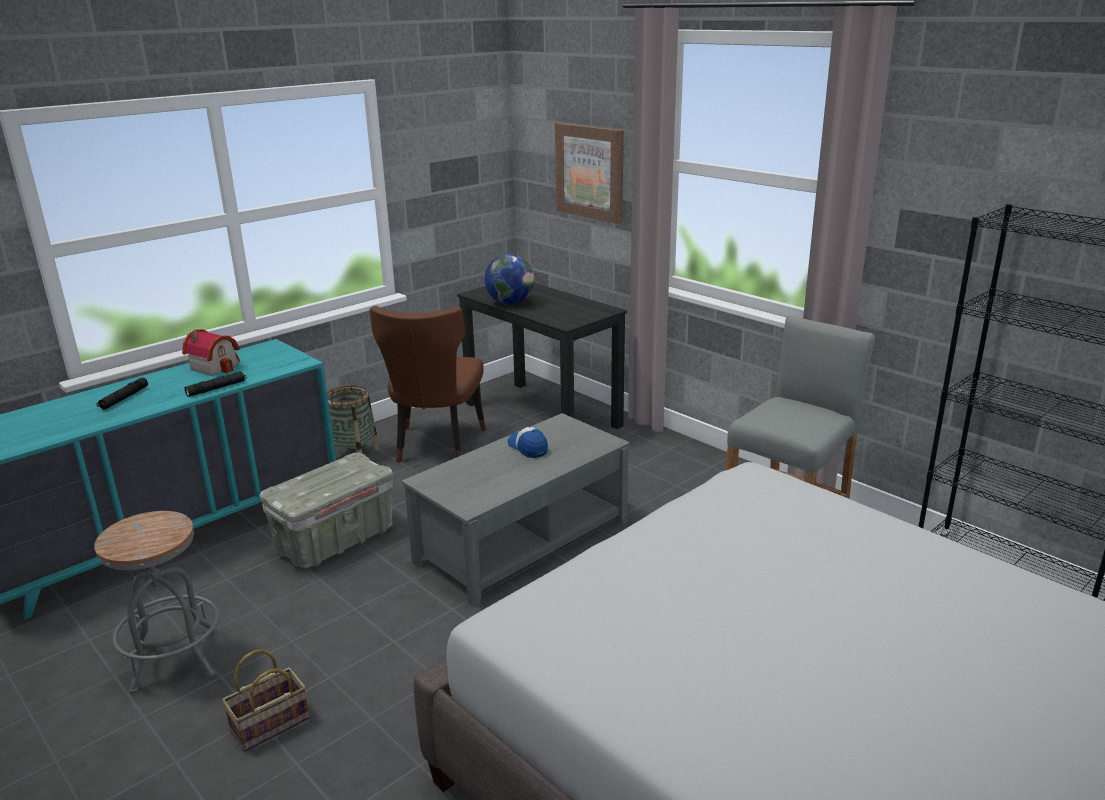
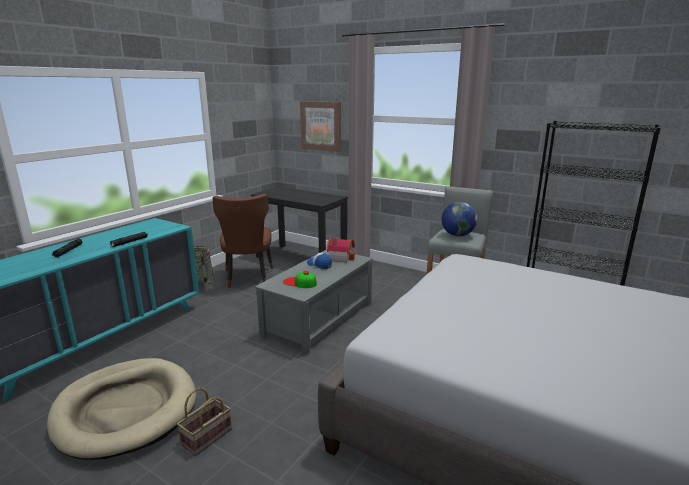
camera: 15 degrees left, 5 degrees down
grey stool [94,511,219,694] -> beige dog bed [47,358,196,460]
toy house [182,329,240,376] -> toy house moved to [327,237,355,262]
grey storage box [260,453,393,568] -> none
globe [485,254,535,304] -> globe moved to [442,202,477,236]
none -> cap [283,271,317,288]

